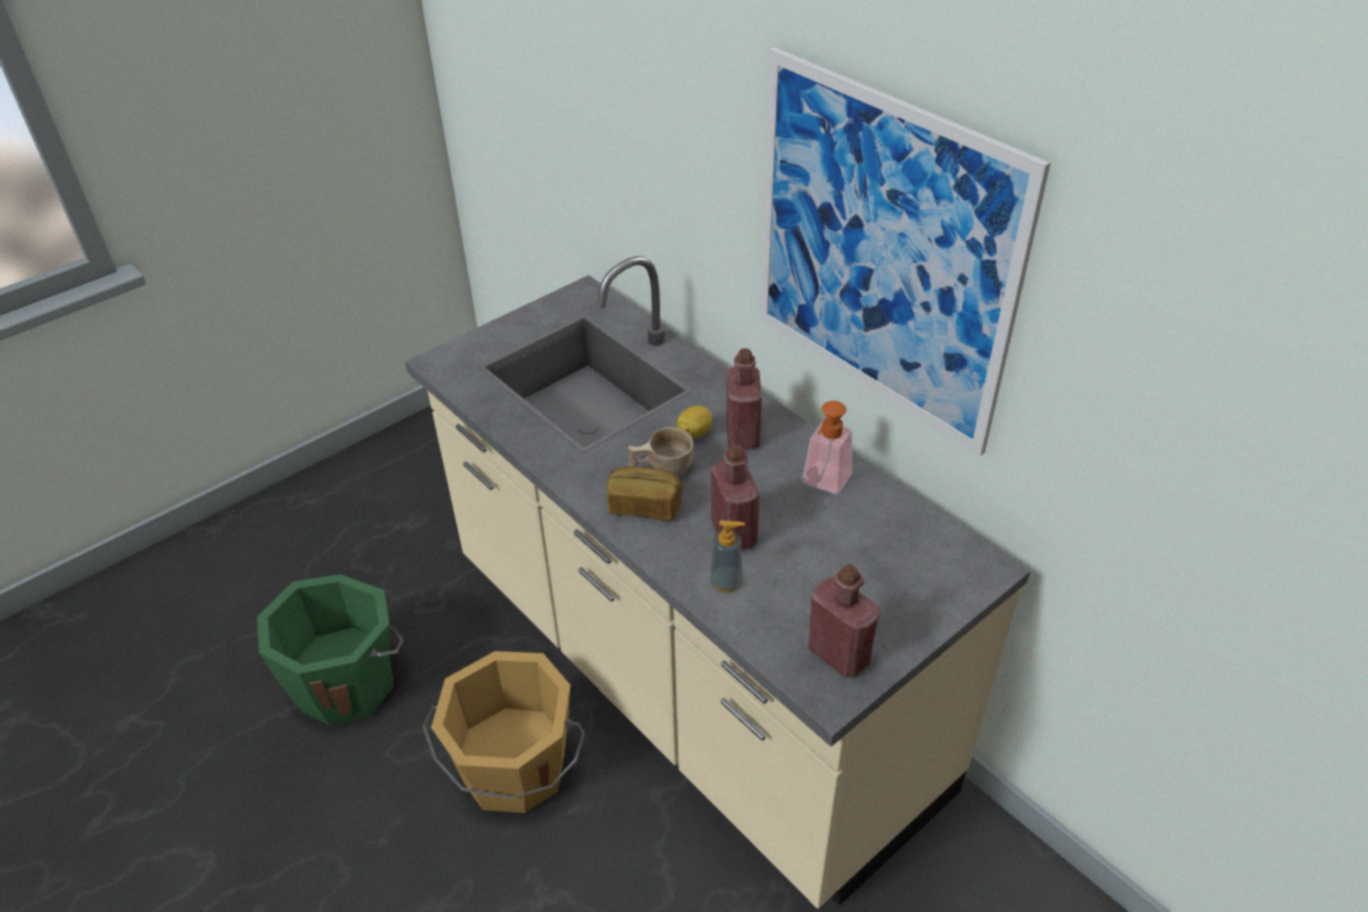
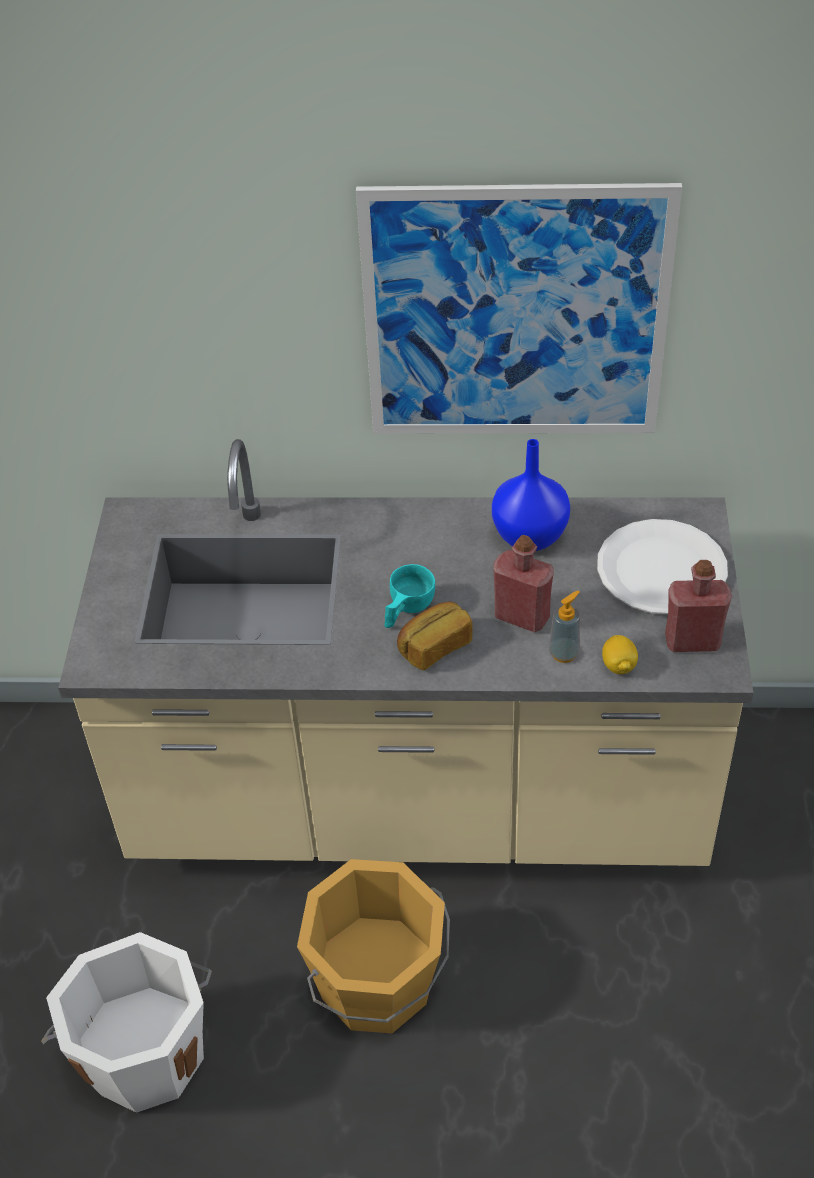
camera: 45 degrees left, 5 degrees up
green bucket [257,574,403,726] -> white bucket [41,932,212,1113]
beige cup [628,427,694,476] -> turquoise cup [384,564,435,628]
lemon [677,406,712,439] -> lemon moved to [602,635,638,674]
red bottle [726,349,762,450] -> none
soap dispenser [802,401,852,494] -> blue vase [492,439,570,551]
none -> white plate [597,519,728,614]

